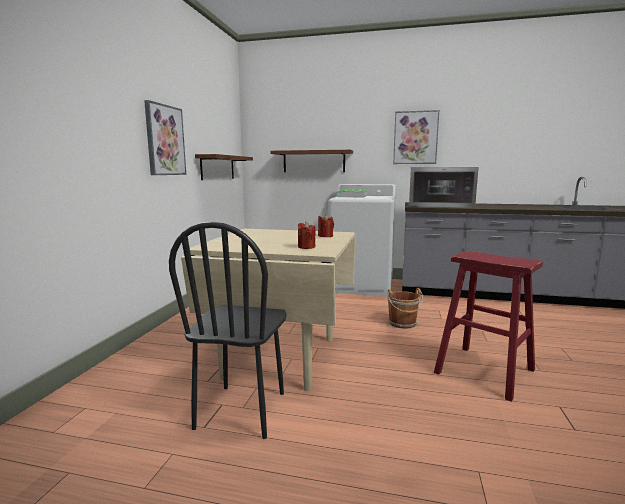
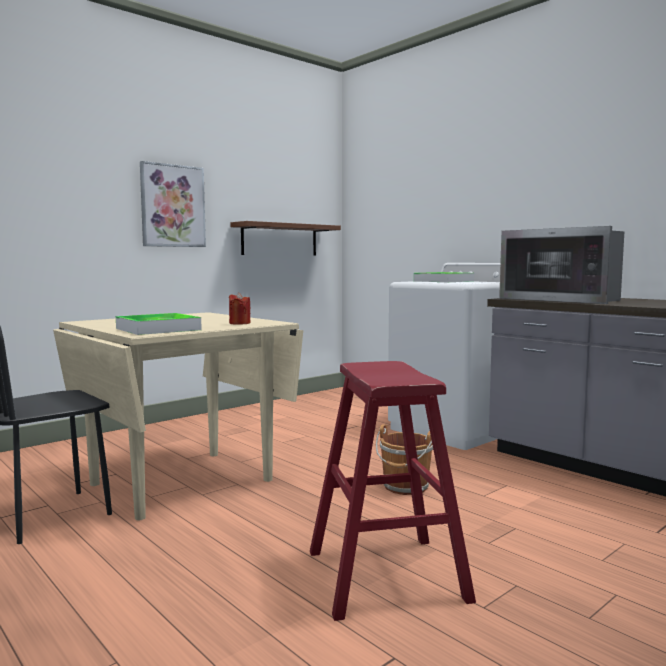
camera: 35 degrees right, 5 degrees down
brown shelf [271,150,353,172] -> none
red candle [298,222,316,249] -> tray [116,313,202,335]
picture [393,110,439,164] -> none

